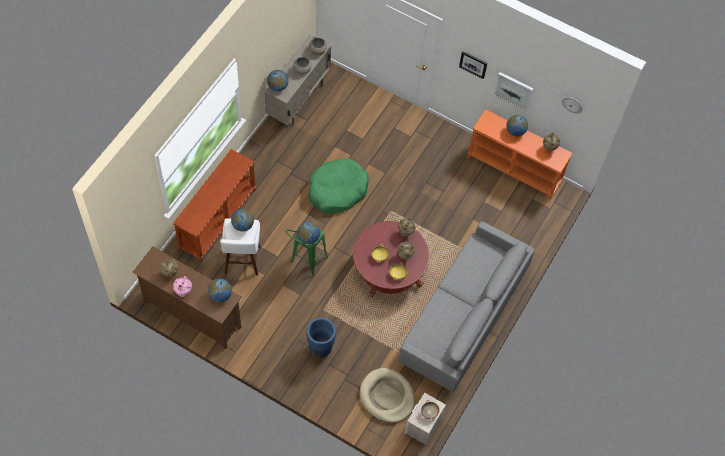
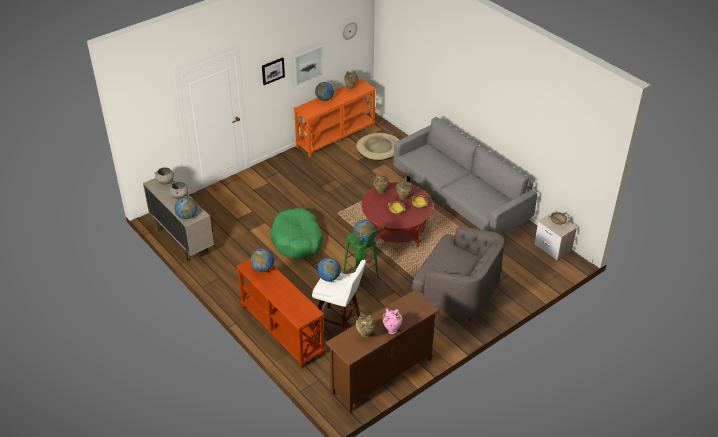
camera: 65 degrees left, 20 degrees down
globe [208,278,232,302] -> globe moved to [250,248,274,272]
blue planter [307,318,336,358] -> grey armchair [412,226,504,322]
beige dog bed [360,368,415,423] -> beige dog bed moved to [356,133,399,161]

